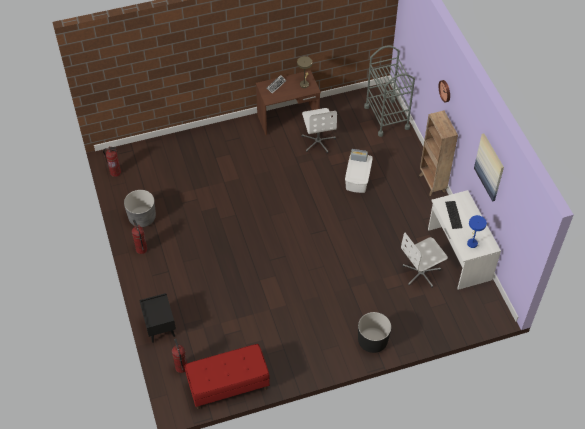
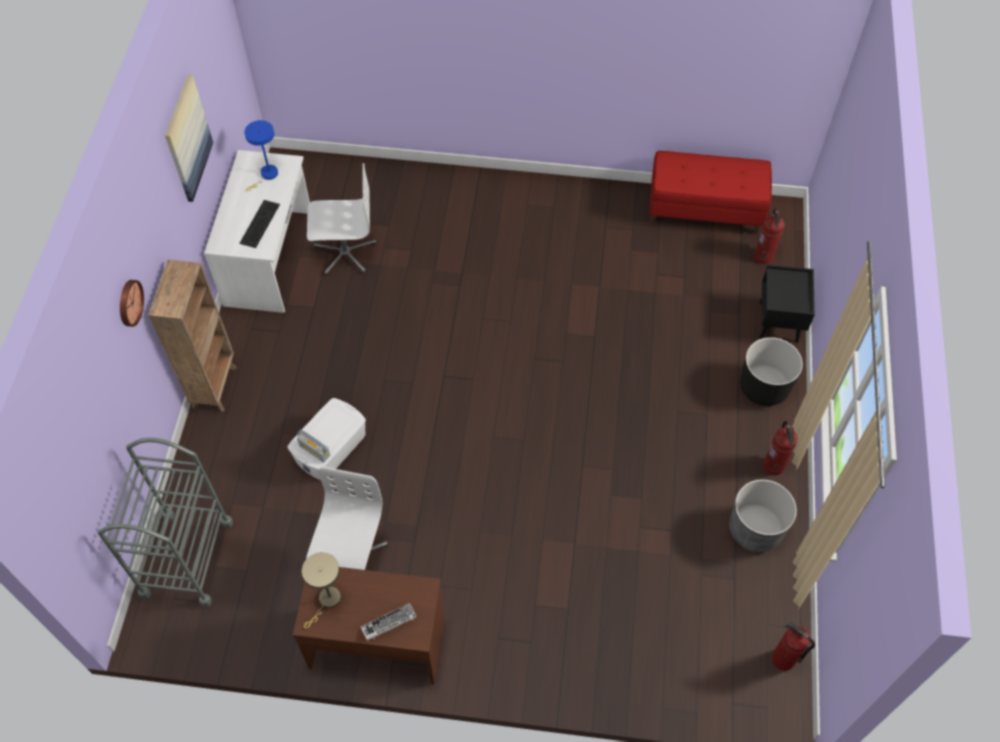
camera: 155 degrees left, 5 degrees up
black planter [358,312,391,353] -> black planter moved to [740,337,803,406]

